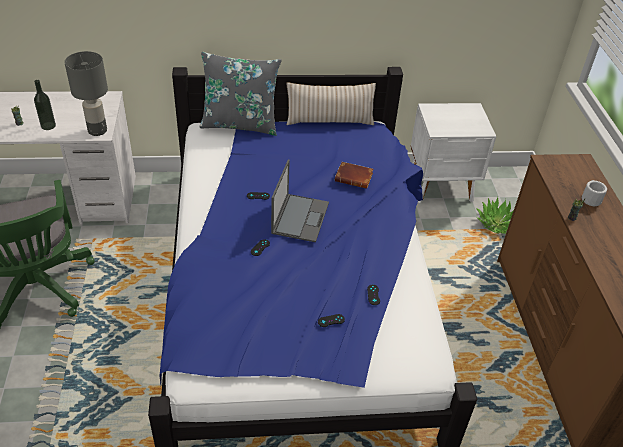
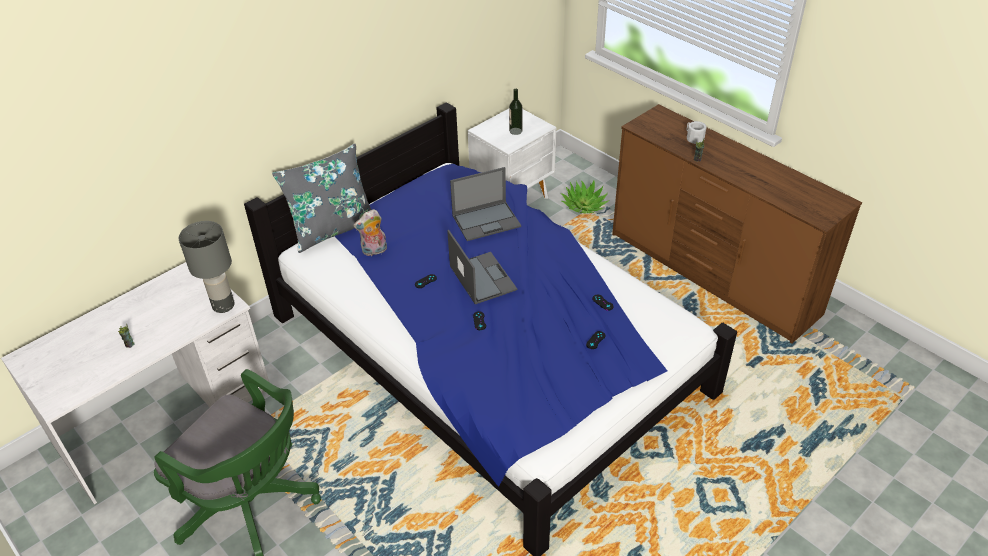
camera: 35 degrees left, 0 degrees up
bottle [34,80,56,130] -> bottle moved to [509,89,522,135]
beige pillow [286,82,376,125] -> none
brown book [335,162,373,189] -> laptop [450,167,521,241]
none -> plush toy [353,209,387,256]

